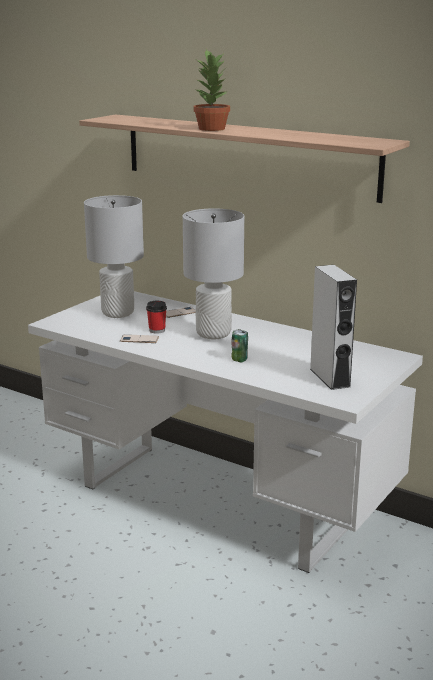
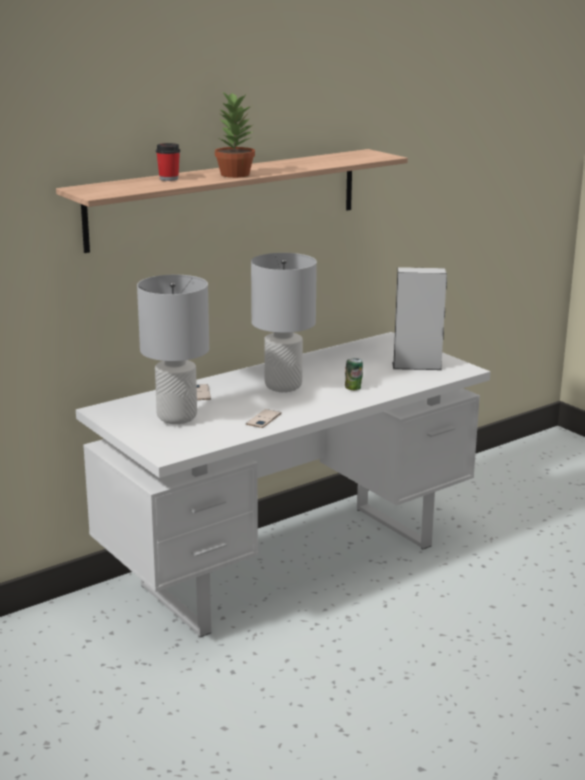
camera: 70 degrees left, 0 degrees up
cup [146,301,167,334] -> cup moved to [156,143,180,181]

